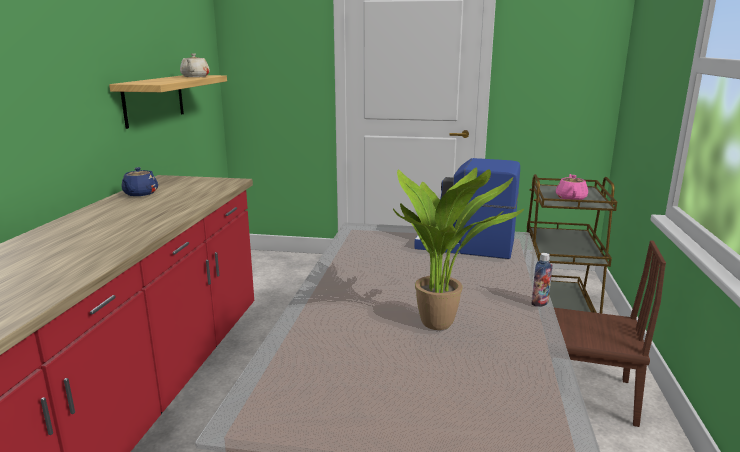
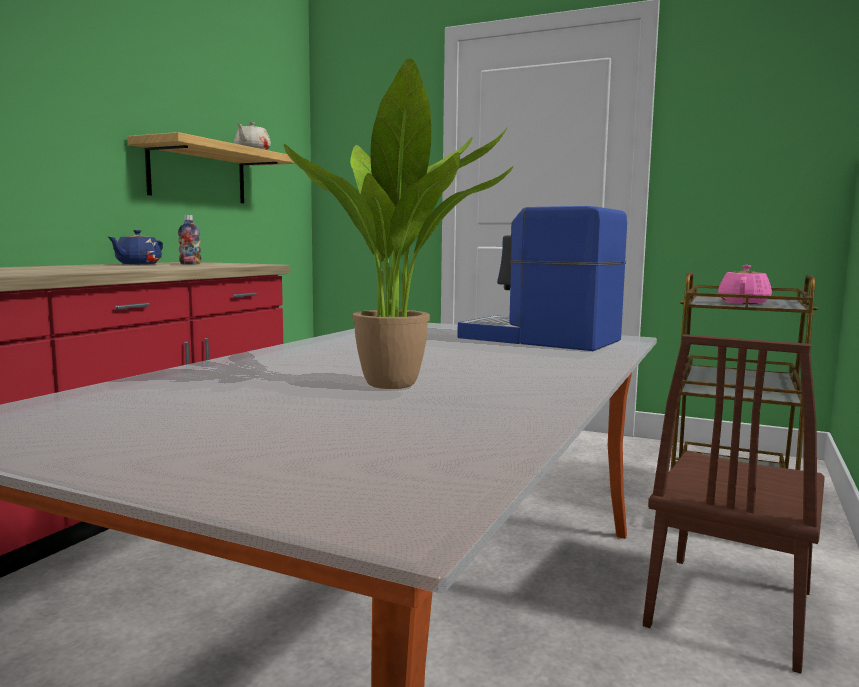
camera: 15 degrees right, 10 degrees down
bottle [531,253,553,307] -> bottle moved to [178,215,201,264]
brown chair [554,240,666,427] -> brown chair turned 90 degrees clockwise [643,334,825,674]

